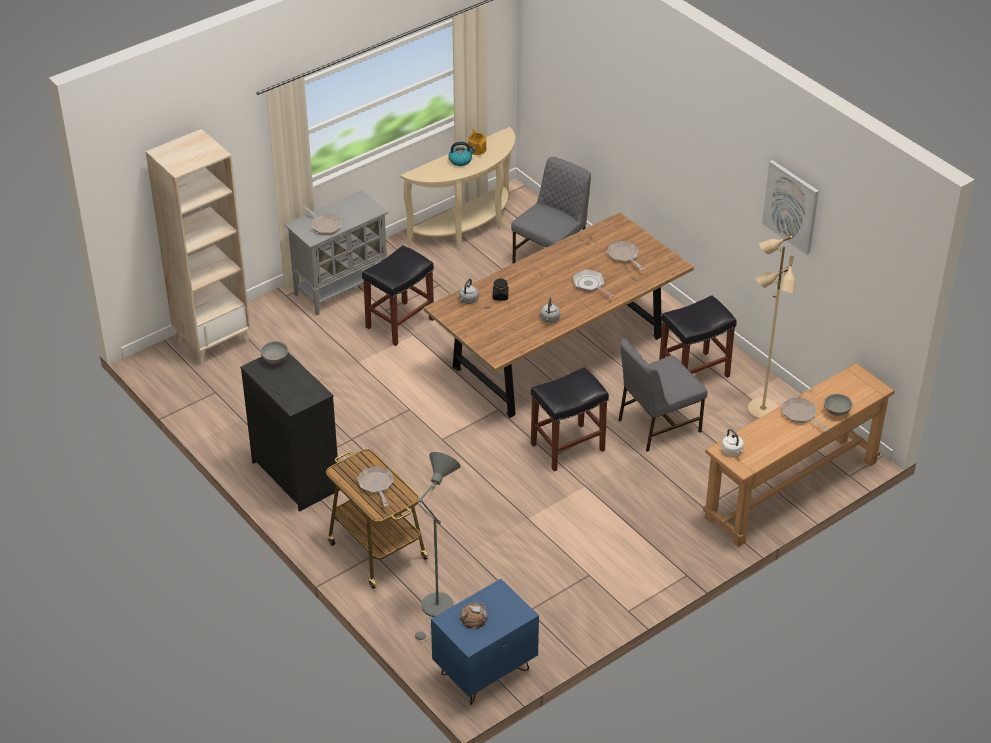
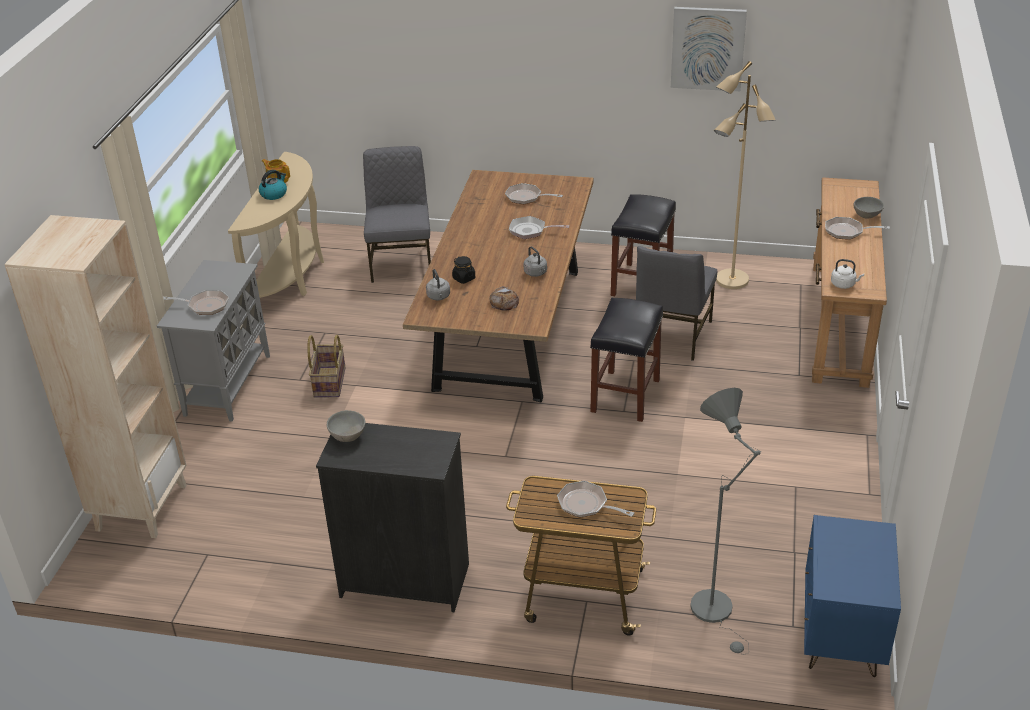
camera: 40 degrees left, 5 degrees down
black stool [362,245,434,346] -> basket [307,335,346,398]
bread [459,603,488,629] -> bread moved to [489,286,519,311]

